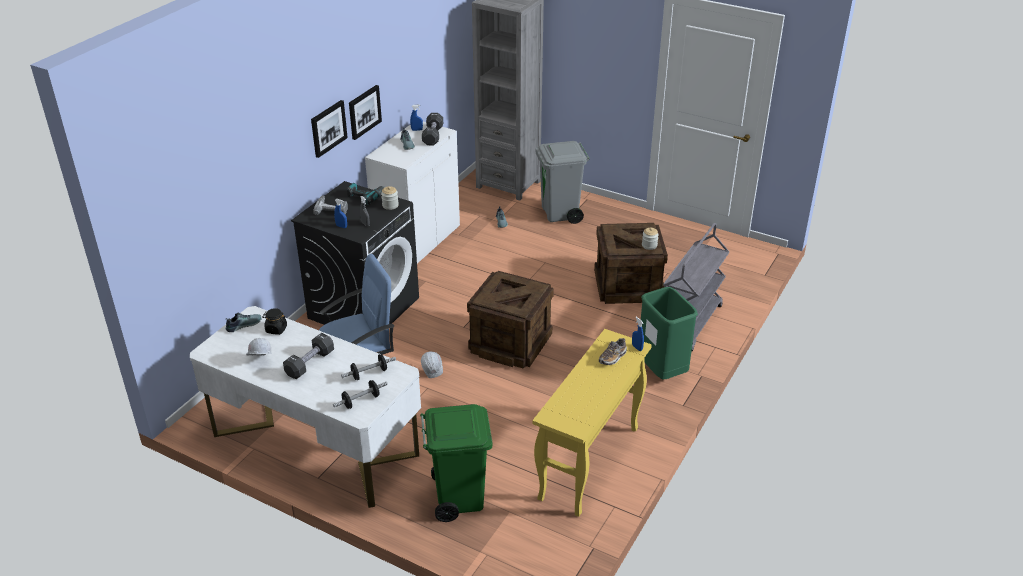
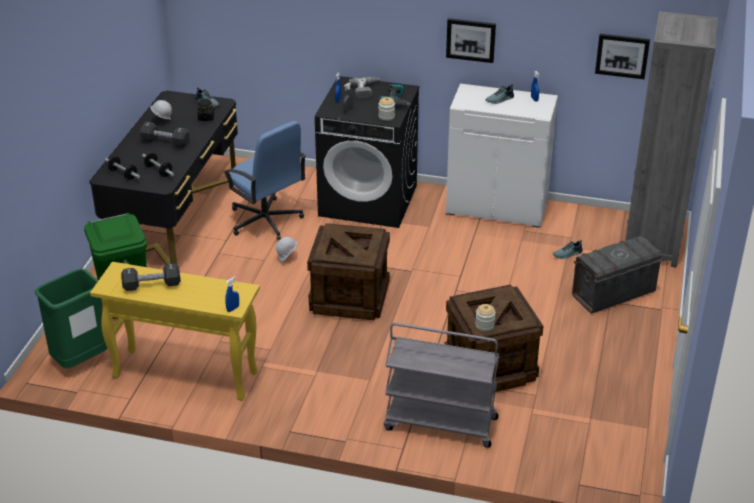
camera: 75 degrees right, 0 degrees up
white desk [190,306,421,508] -> black desk [90,91,238,264]
picture [311,100,348,158] -> picture moved to [595,34,650,79]
black dumbbell [422,113,443,146] -> black dumbbell moved to [121,263,181,291]
grey trash can [536,141,590,224] -> grey storage box [572,236,663,314]
shoe [599,338,627,365] -> none
green trash can [641,287,698,379] -> green trash can moved to [35,269,107,369]

